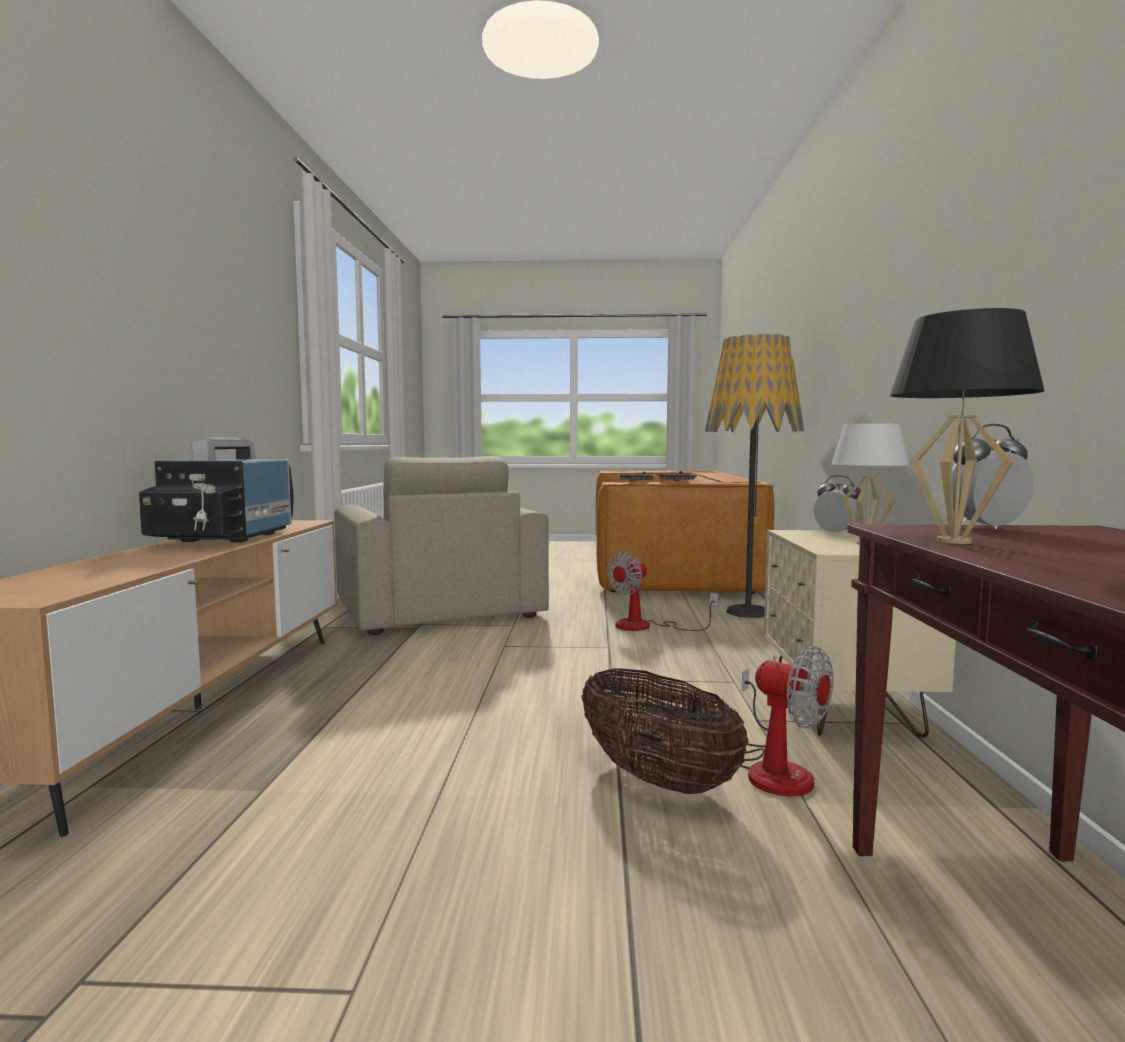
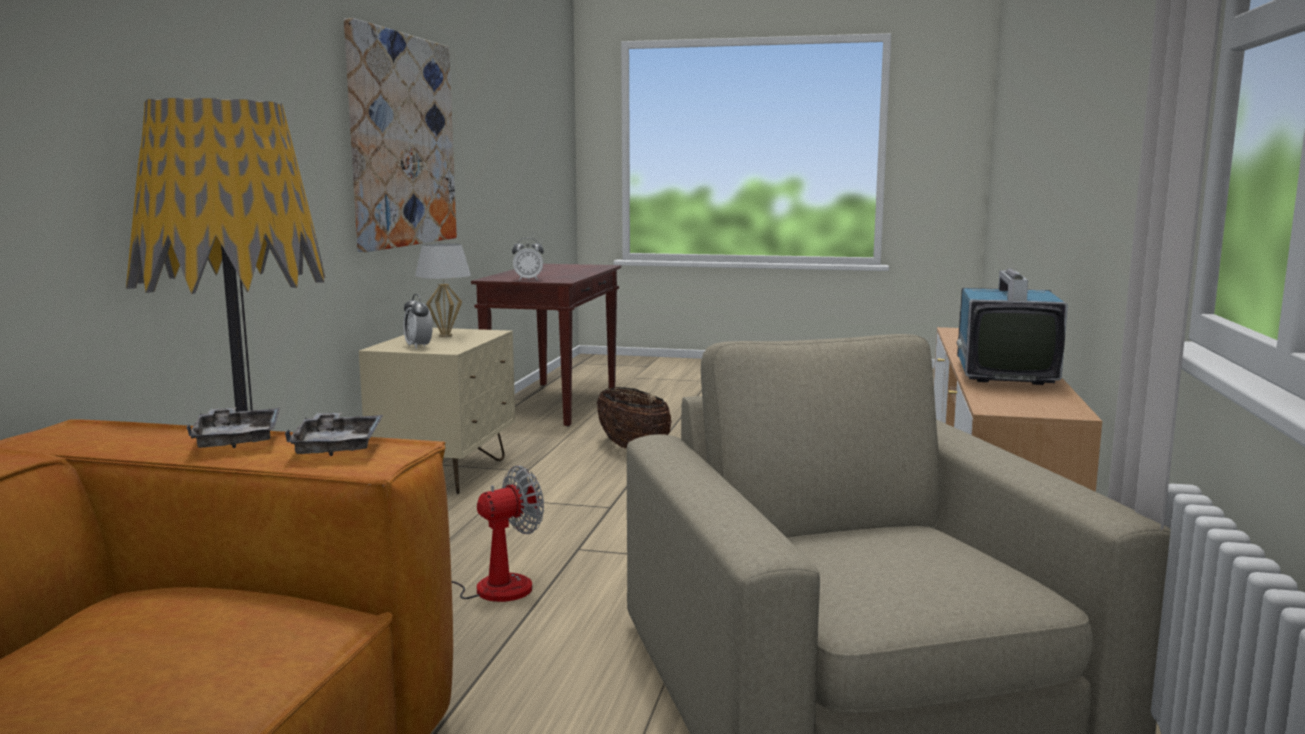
camera: 170 degrees left, 5 degrees up
fan [740,646,833,796] -> none
black table lamp [890,308,1044,544] -> none
none -> picture [344,18,457,252]

